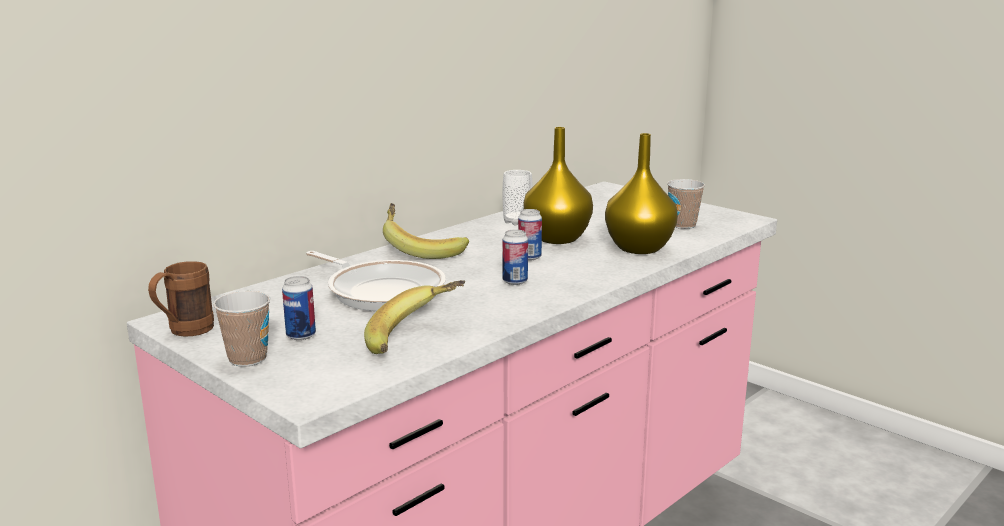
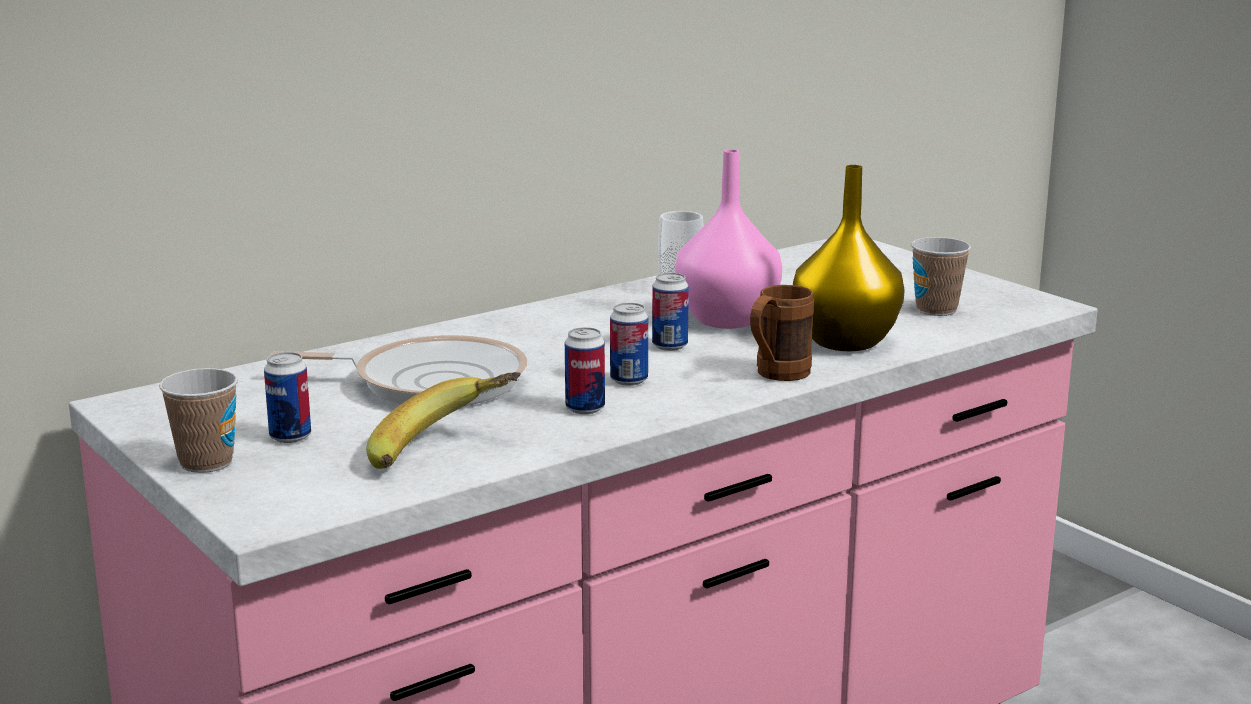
camera: 10 degrees right, 0 degrees up
brown mug [148,261,214,337] -> brown mug moved to [750,285,814,381]
frying pan [306,251,446,311] -> frying pan turned 45 degrees counterclockwise [270,335,527,406]
banana [383,203,469,259] -> none
yellow vase [524,127,593,244] -> pink vase [675,149,782,329]
none -> can [565,327,605,414]

